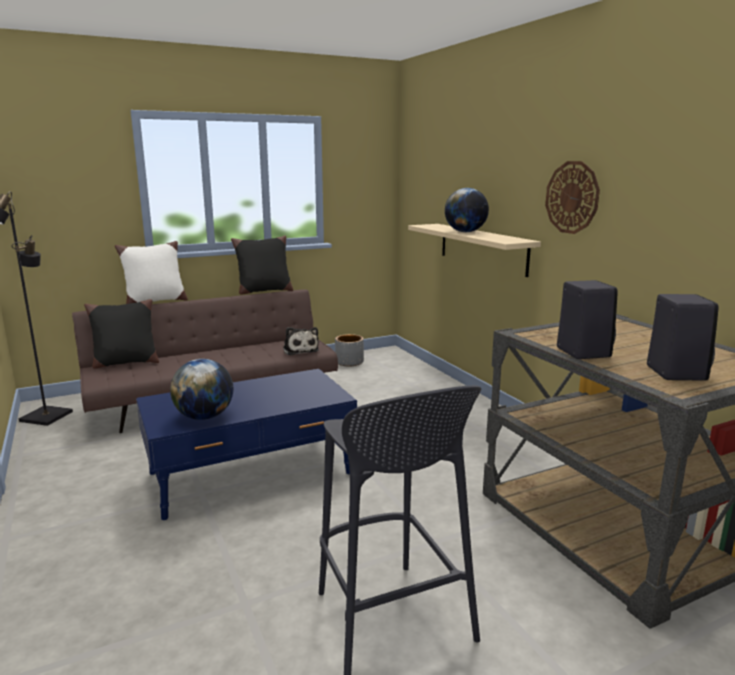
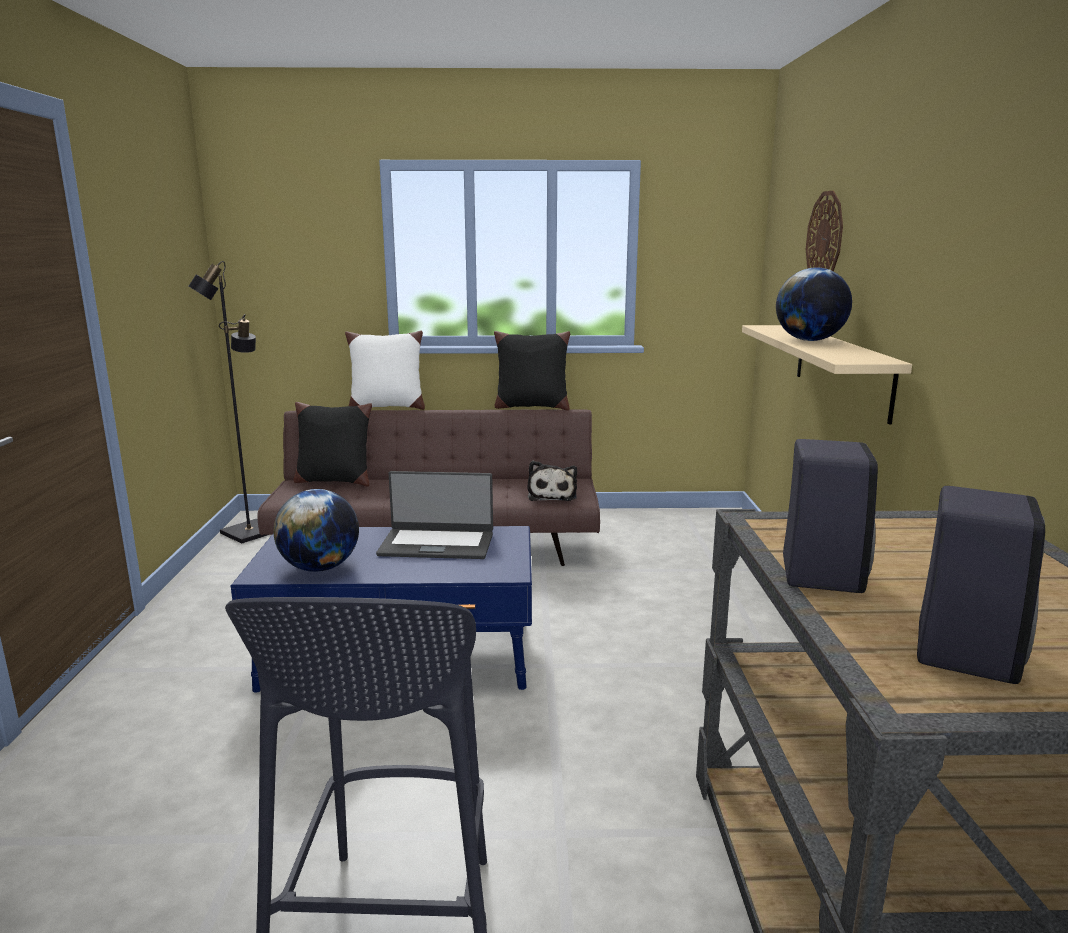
camera: 25 degrees right, 0 degrees up
grey planter [335,334,364,366] -> none
wall clock [545,161,600,234] -> wall clock moved to [806,191,843,271]
none -> laptop [376,471,493,559]

